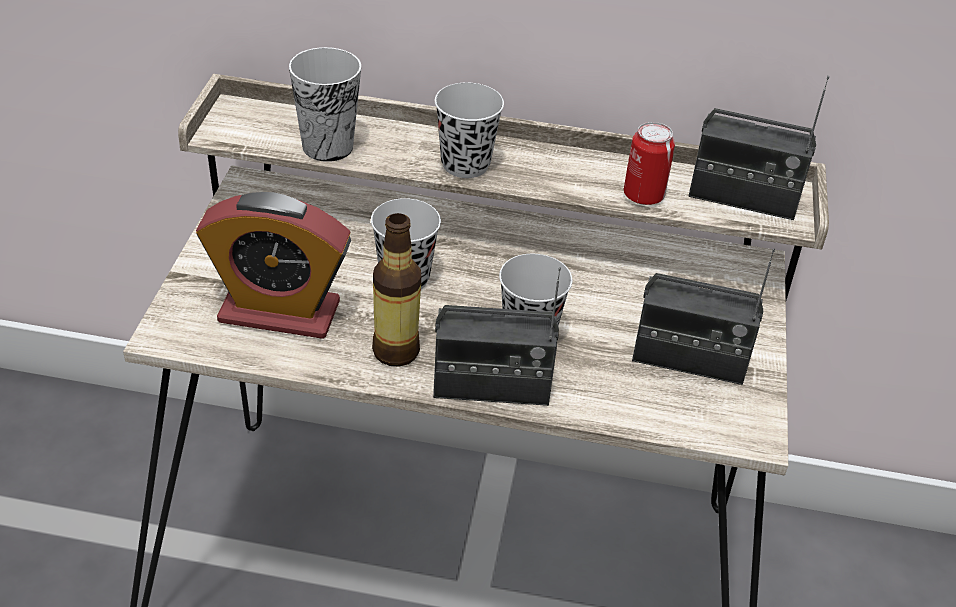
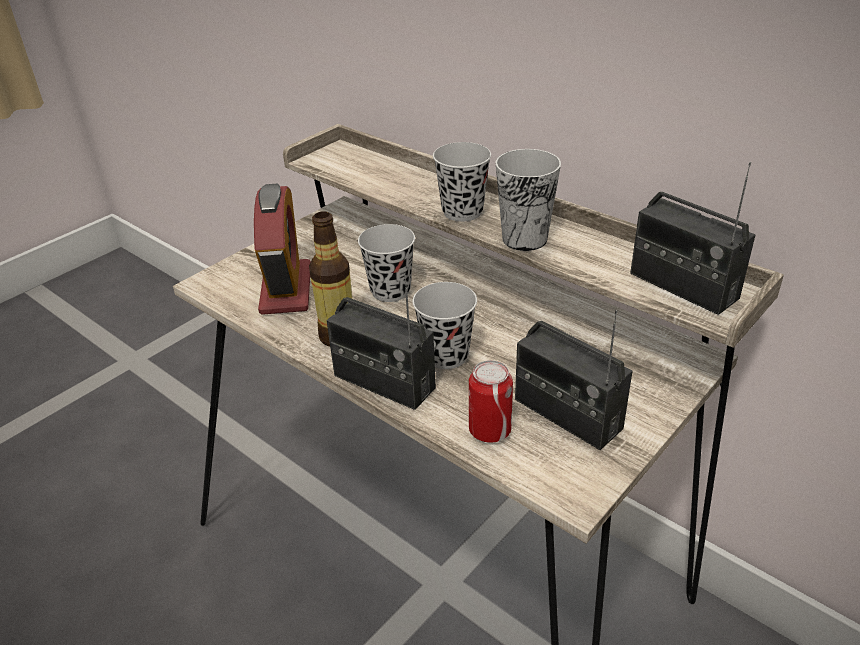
camera: 35 degrees right, 5 degrees down
alarm clock [196,192,351,339] -> alarm clock turned 135 degrees counterclockwise [254,183,311,315]
cup [289,47,361,162] -> cup moved to [495,149,561,251]
can [624,122,675,205] -> can moved to [469,360,513,443]

